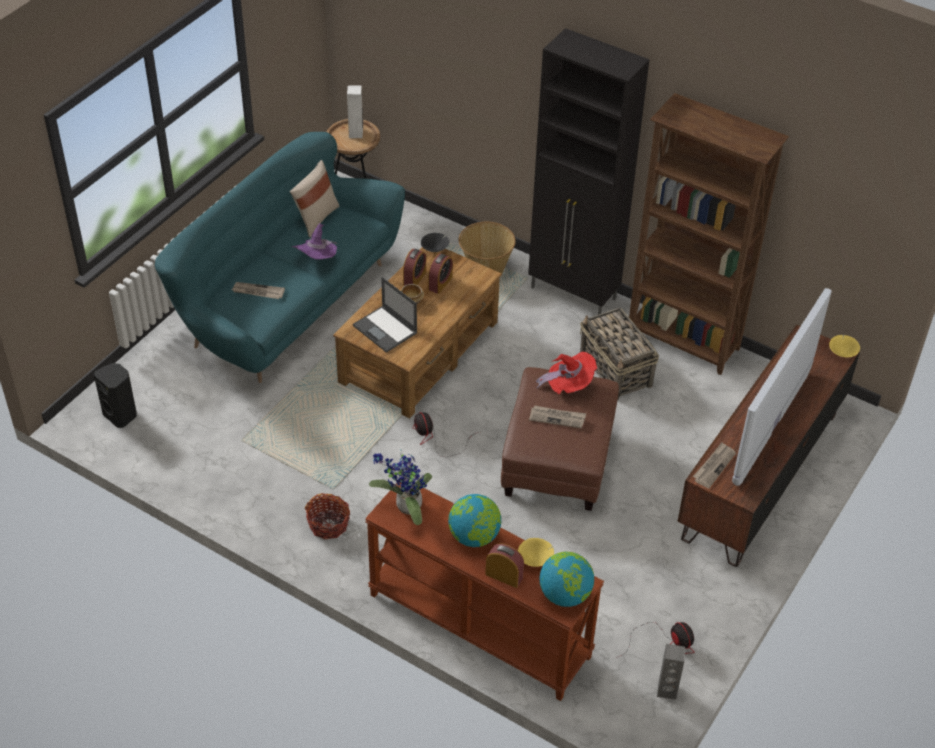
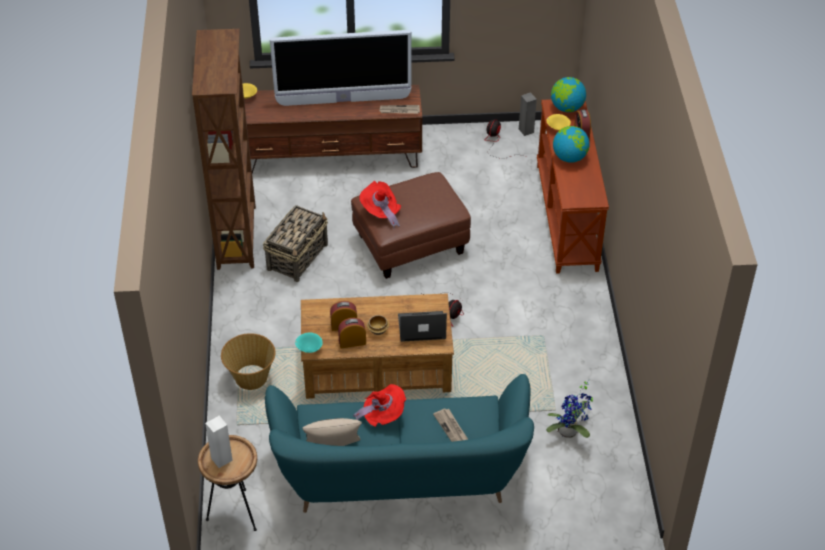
camera: 125 degrees left, 0 degrees up
black speaker [94,363,137,428] -> none
purple hat [292,223,337,260] -> red hat [353,384,406,427]
basket [305,493,350,540] -> none
laptop [353,277,417,353] -> laptop turned 105 degrees counterclockwise [398,311,447,342]
potted plant [369,450,432,525] -> potted plant moved to [546,380,593,438]
black bowl [421,233,449,252] -> turquoise bowl [295,333,323,353]
black cabinet [528,28,650,315] -> none
newspaper [529,405,586,428] -> none

